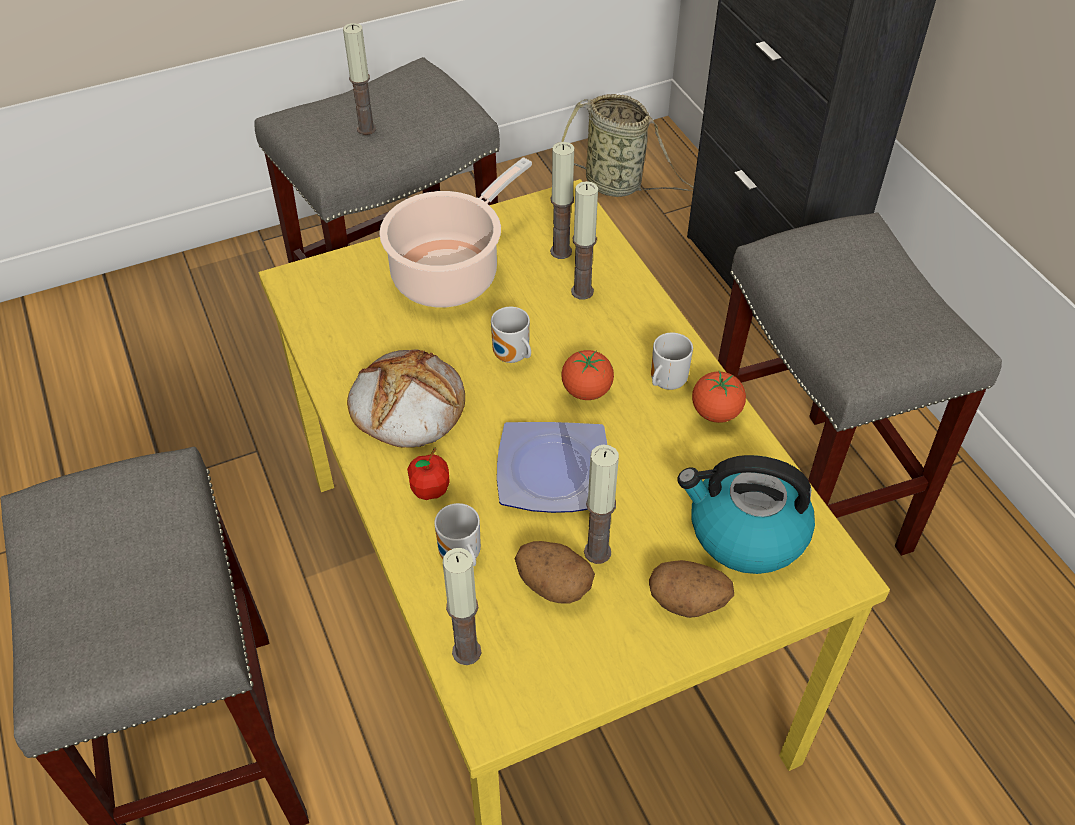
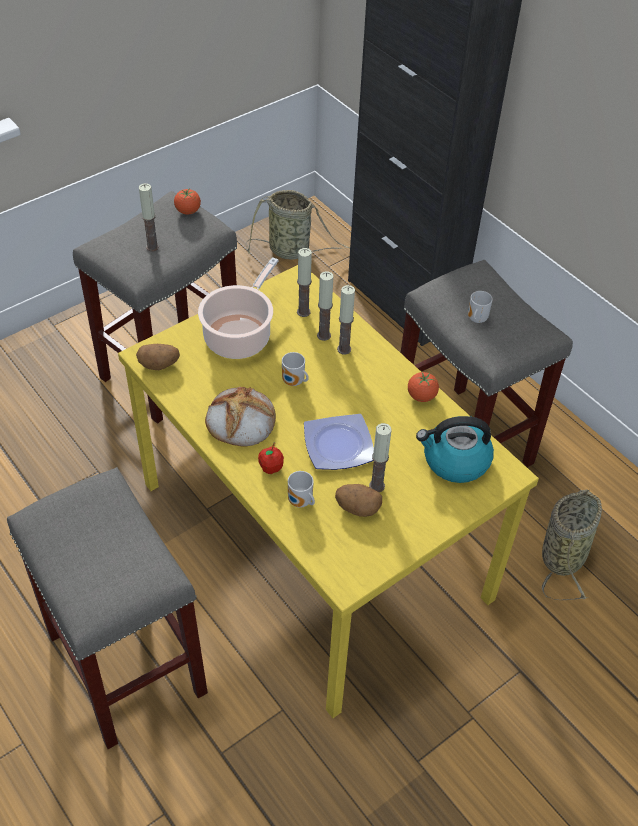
camera: 15 degrees left, 0 degrees up
candle [443,548,481,665] -> candle moved to [337,285,355,354]
tomato [561,350,614,400] -> tomato moved to [174,188,201,215]
potato [649,560,734,618] -> potato moved to [136,344,180,370]
mug [651,332,693,390] -> mug moved to [468,291,493,323]
none -> basket [542,489,602,600]

